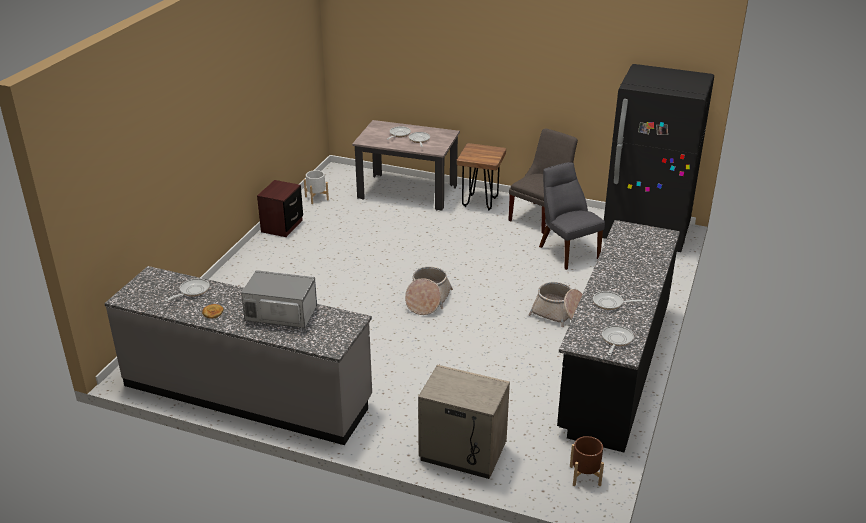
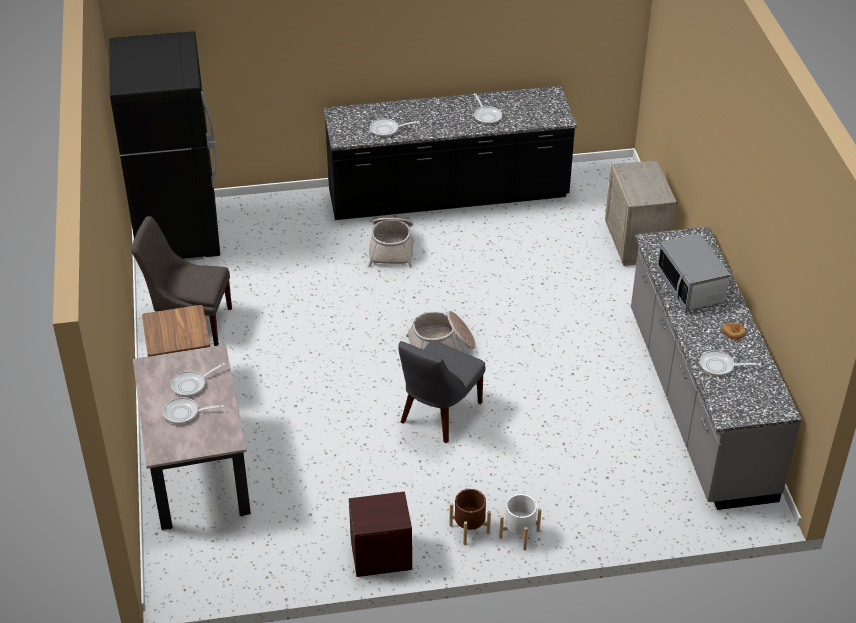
camera: 120 degrees left, 10 degrees up
white planter [304,170,329,204] -> white planter moved to [499,494,541,550]
grey chair [539,162,605,270] -> grey chair moved to [398,340,485,443]
brown planter [570,436,604,486] -> brown planter moved to [449,489,491,545]
frying pan [602,326,634,356] -> frying pan moved to [370,118,420,137]

